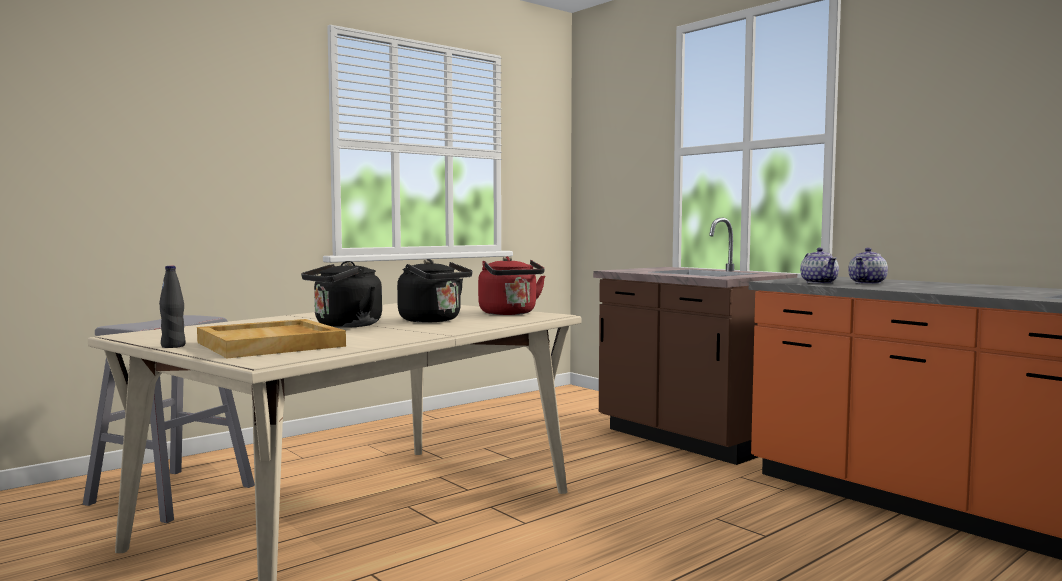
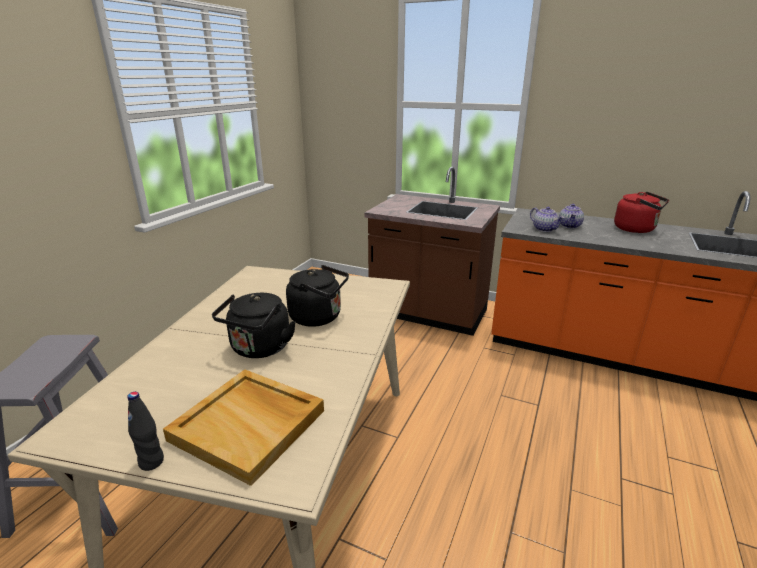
camera: 25 degrees left, 20 degrees up
red kettle [478,257,545,315] -> red kettle moved to [614,191,669,233]

